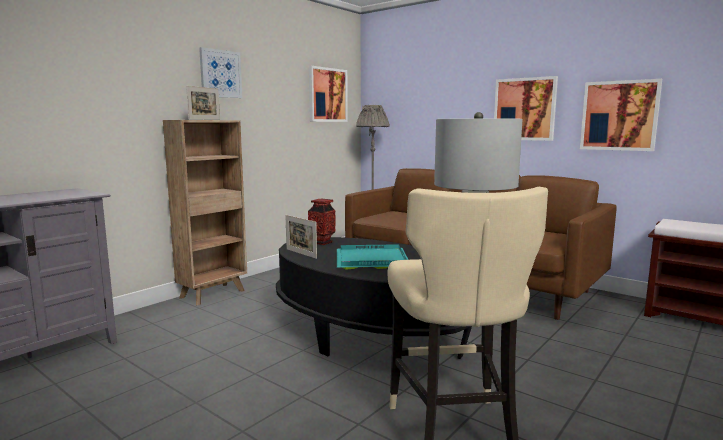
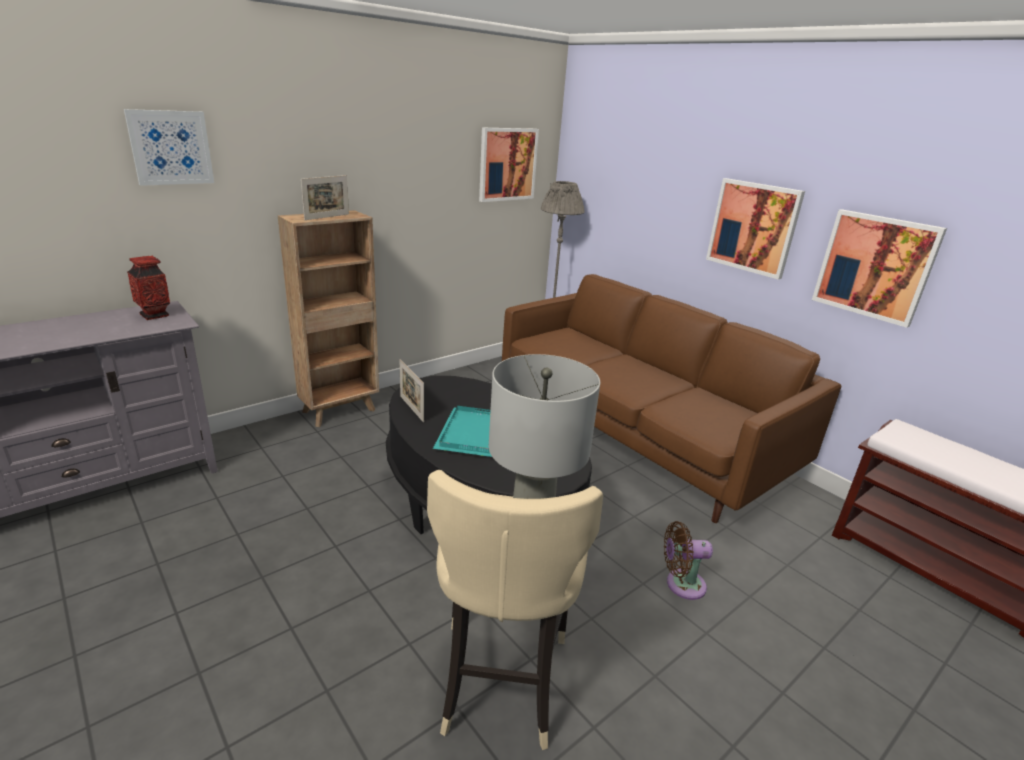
camera: 10 degrees right, 15 degrees up
picture [199,47,242,98] -> picture moved to [124,109,214,186]
vase [308,199,336,245] -> vase moved to [127,256,170,320]
none -> brown fan [664,521,713,600]

